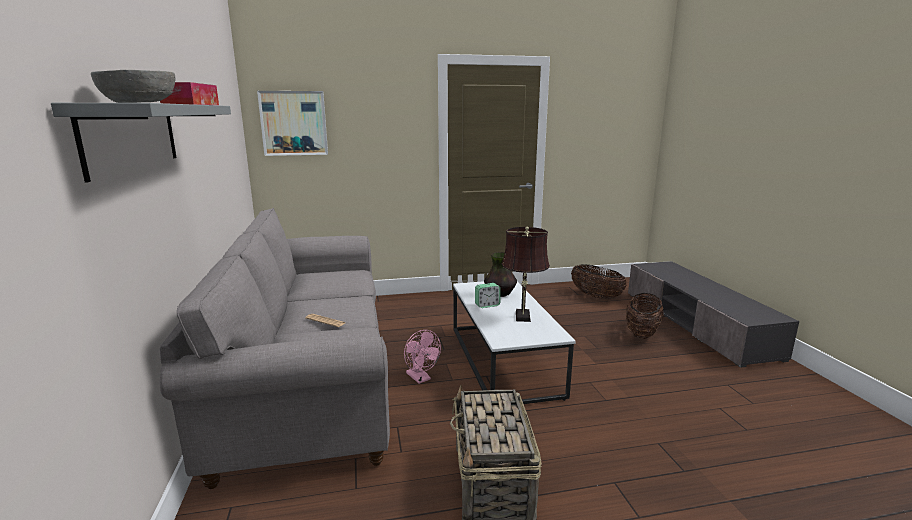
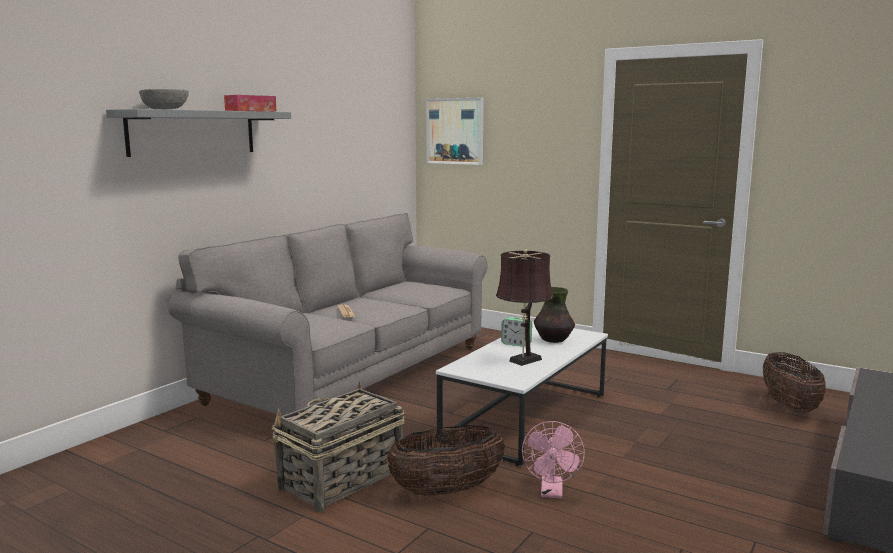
camera: 45 degrees right, 5 degrees down
pink fan [404,330,441,384] -> pink fan moved to [522,421,585,499]
basket [626,293,664,339] -> basket moved to [386,425,505,496]

